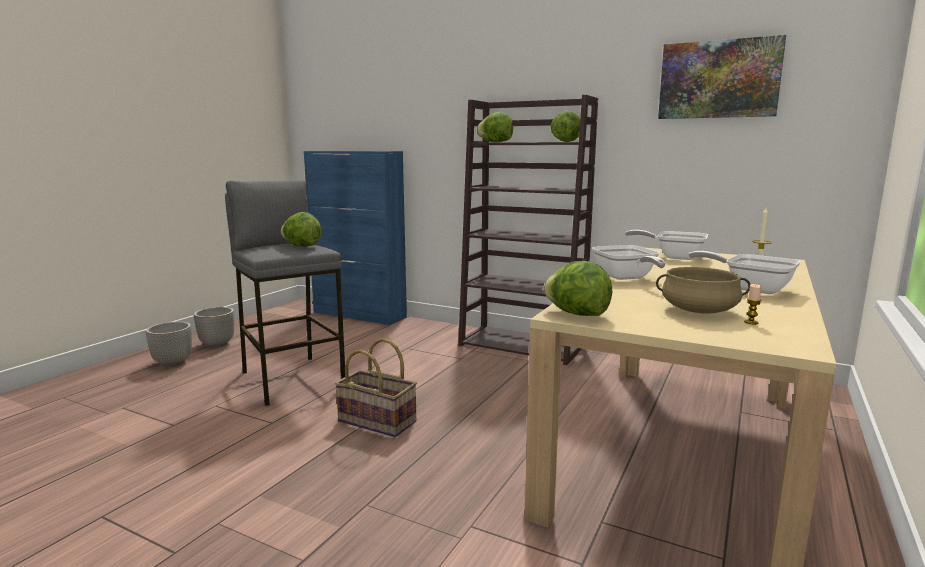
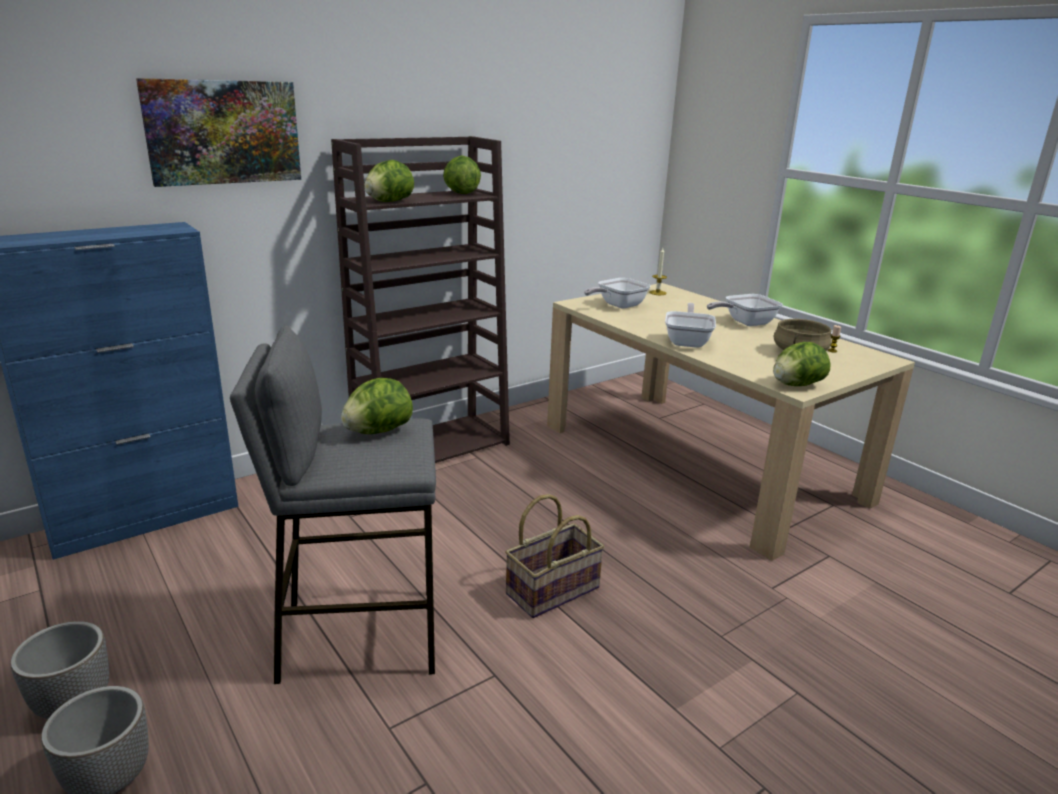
camera: 65 degrees left, 10 degrees up
frying pan [592,245,666,280] -> frying pan turned 90 degrees counterclockwise [665,303,716,348]
picture [658,35,786,119] -> picture moved to [136,78,301,187]

